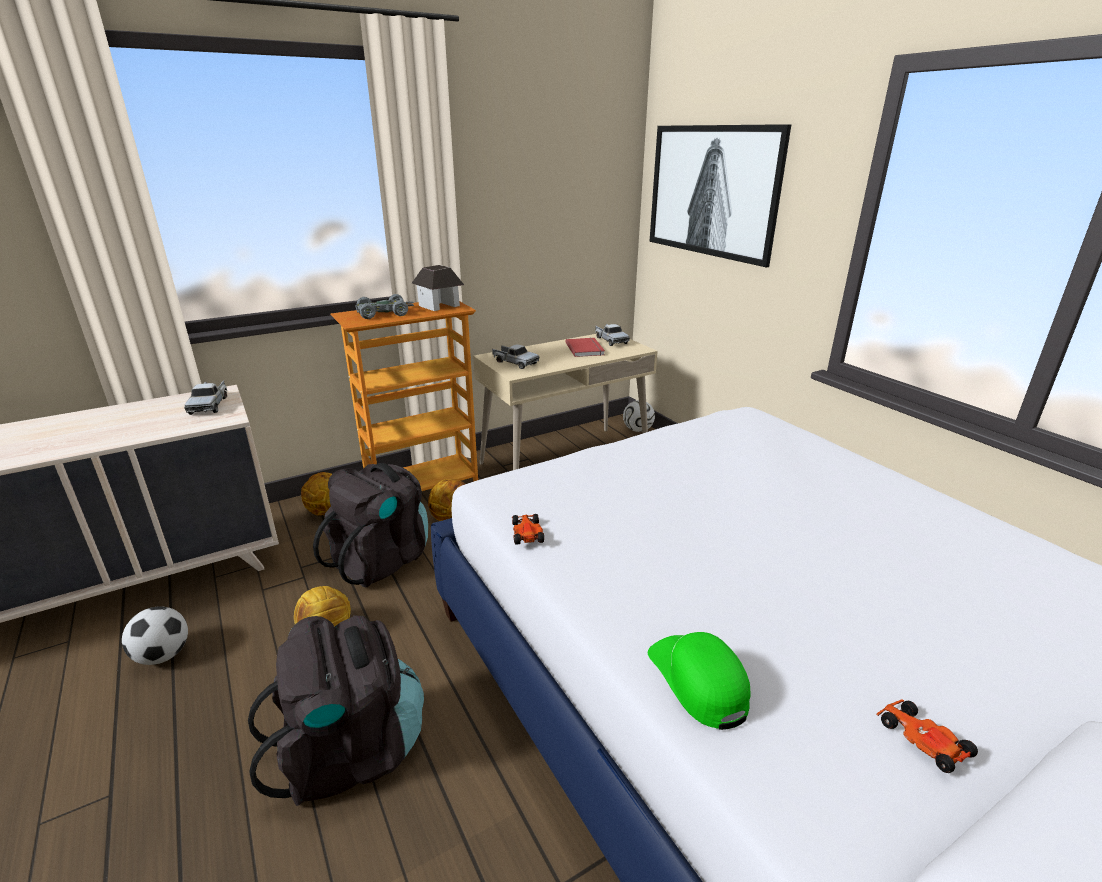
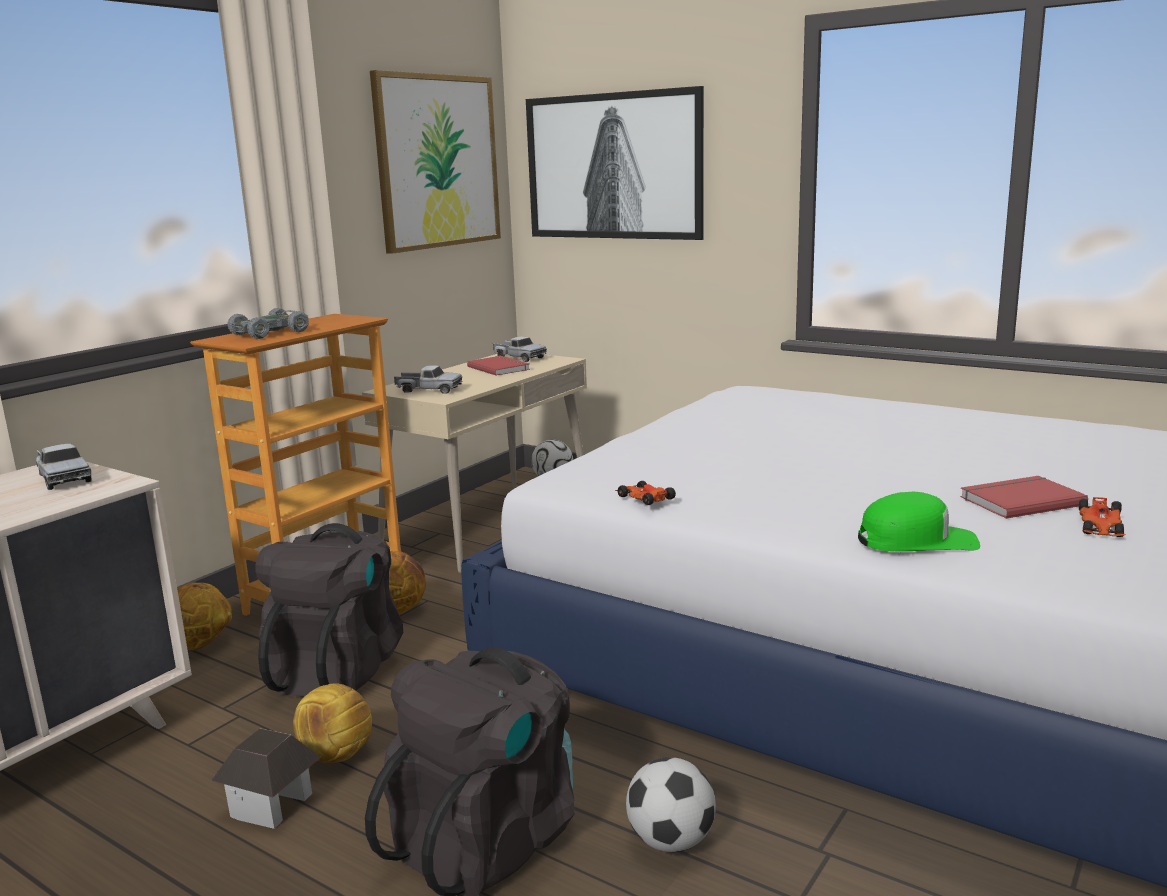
camera: 25 degrees left, 10 degrees down
football [122,606,188,665] -> football moved to [626,757,716,852]
toy house [412,265,464,311] -> toy house moved to [211,729,321,829]
green cap [648,632,750,730] -> green cap turned 135 degrees clockwise [858,492,980,551]
toy car [876,699,978,773] -> toy car turned 105 degrees counterclockwise [1079,497,1126,537]
none -> picture [370,70,501,254]
none -> red book [960,476,1088,519]

